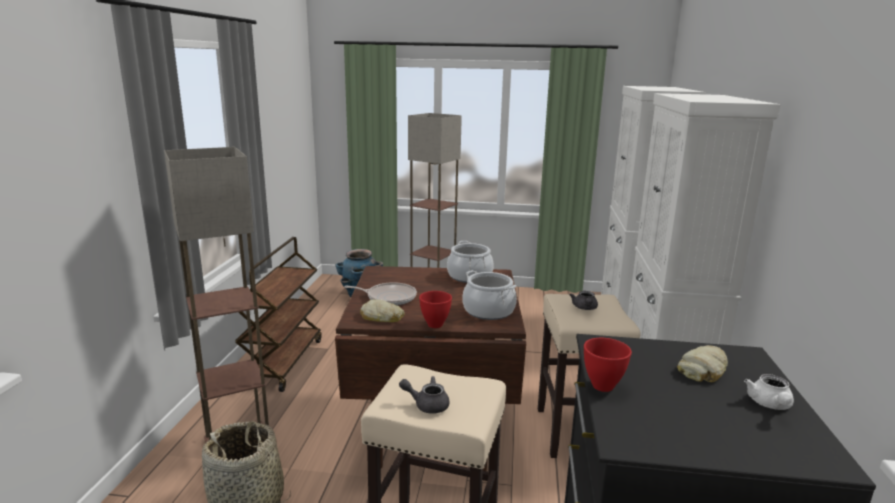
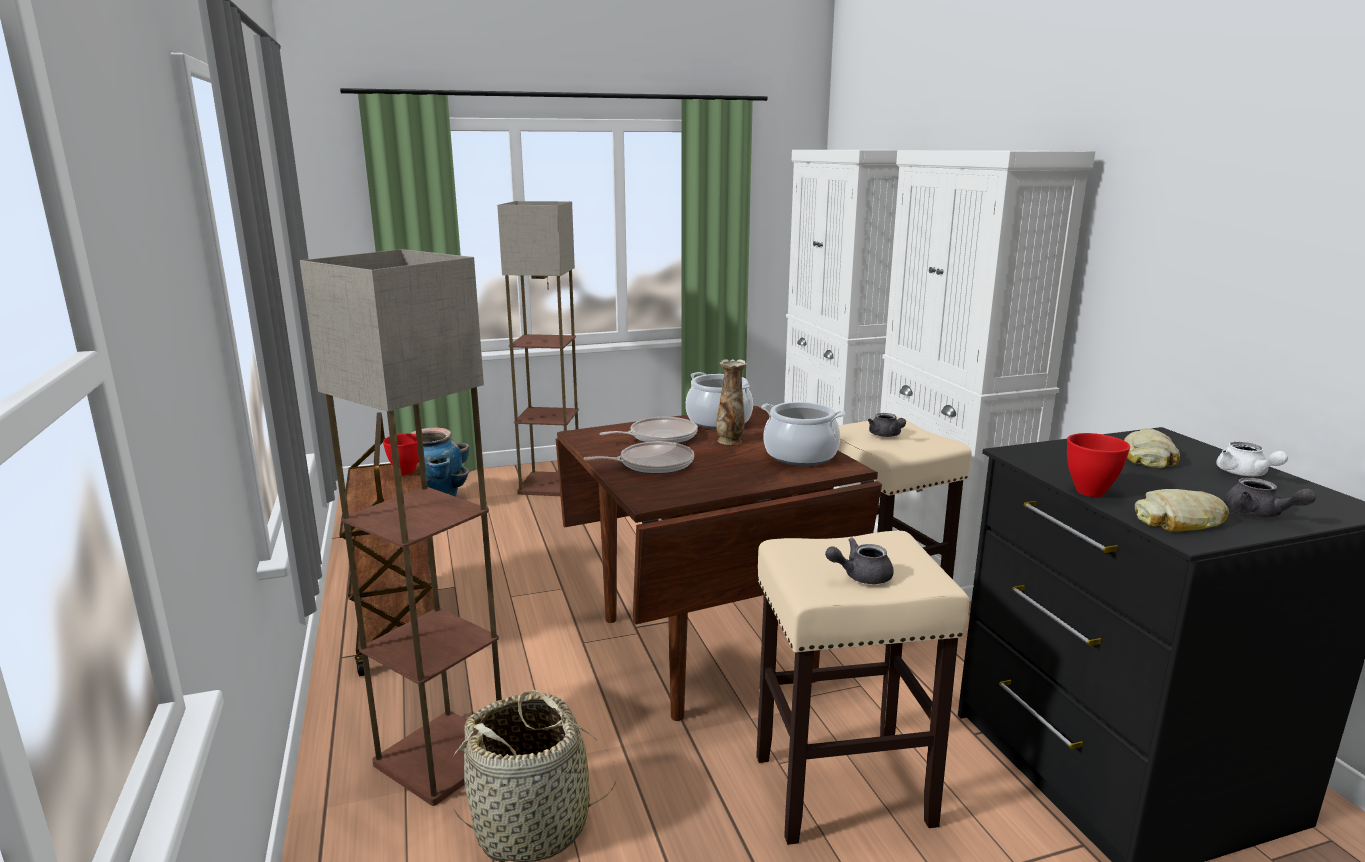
camera: 25 degrees left, 0 degrees up
bread [360,300,405,322] -> bread moved to [1135,489,1229,531]
red bowl [419,291,452,328] -> red bowl moved to [383,434,419,475]
none -> frying pan [599,417,698,443]
none -> vase [716,359,747,445]
none -> grey teapot [1224,478,1316,518]

